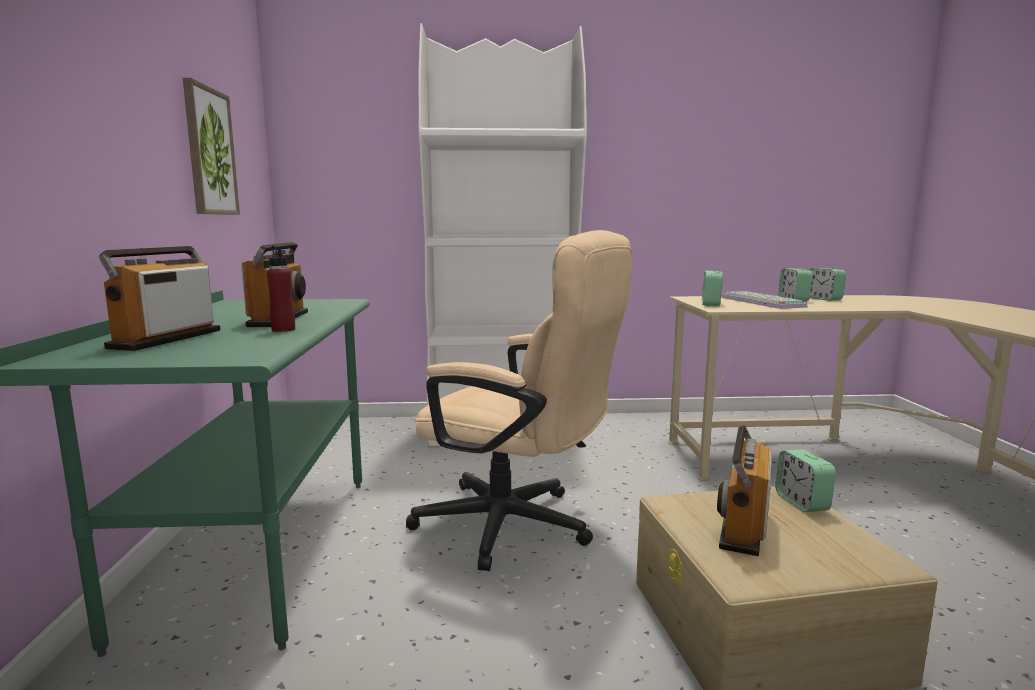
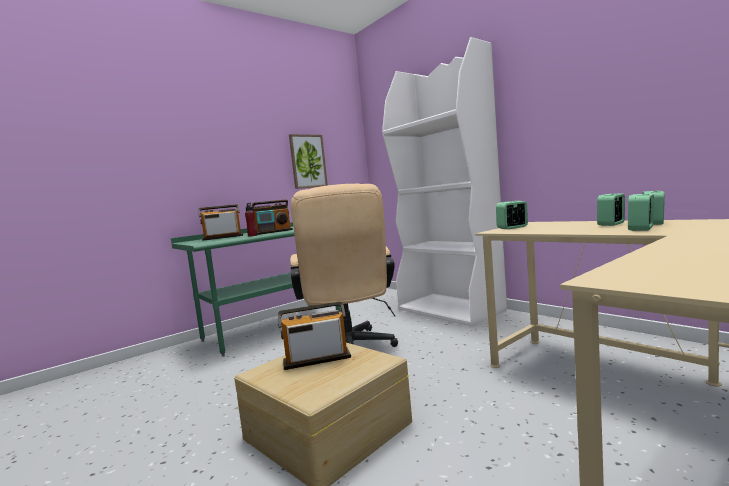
camera: 55 degrees right, 5 degrees down
keyboard [721,291,808,309] -> none
alarm clock [775,449,836,512] -> alarm clock moved to [628,194,654,231]

